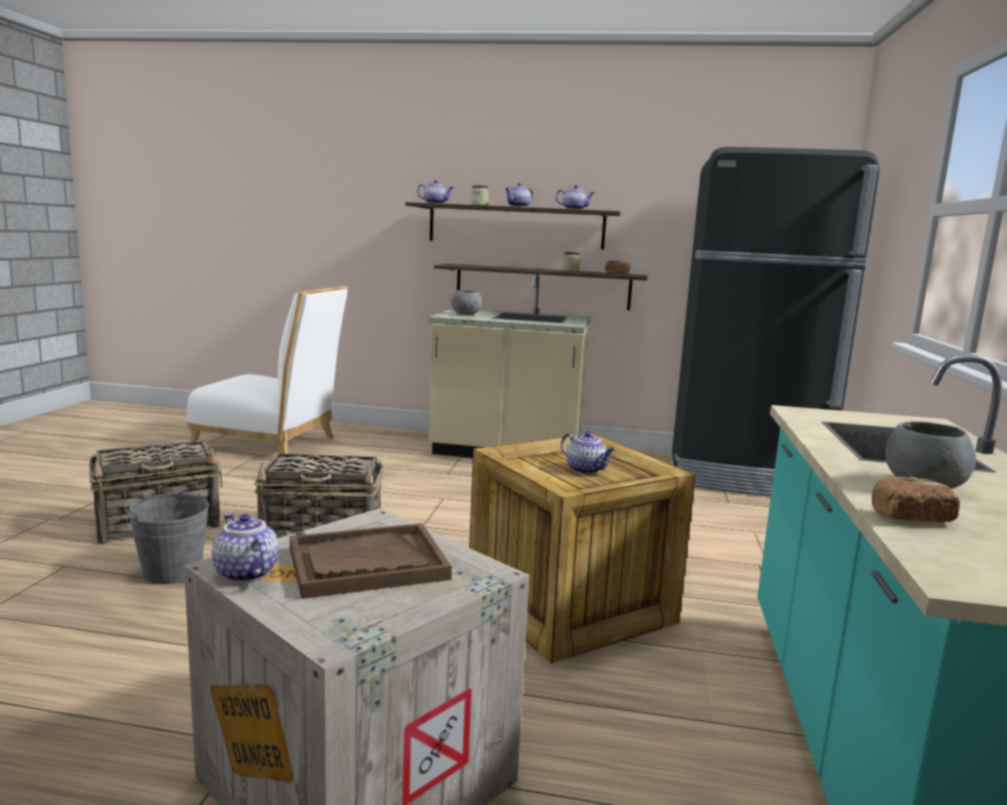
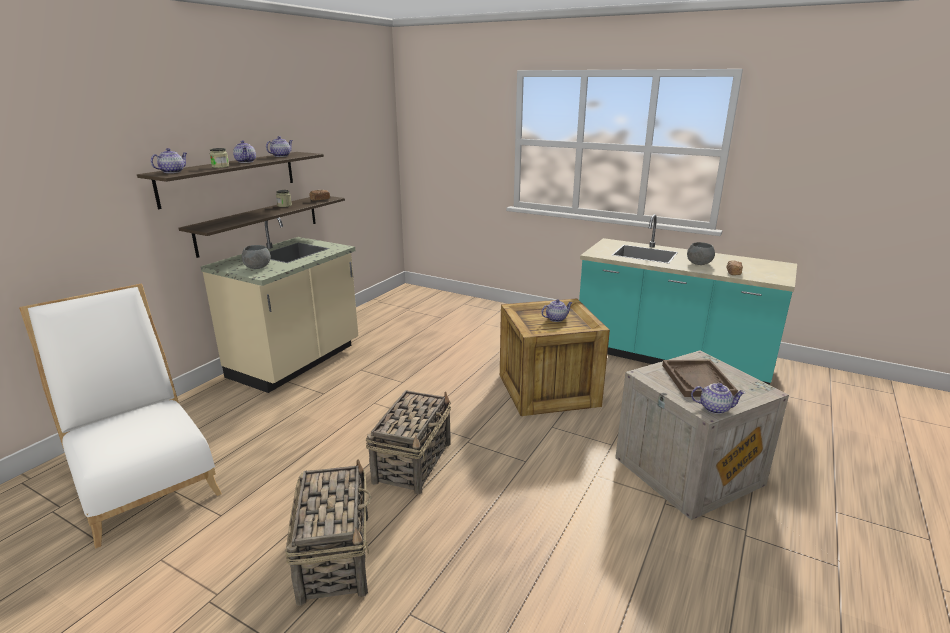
camera: 70 degrees left, 10 degrees up
grey bucket [127,493,209,584] -> none
white chair [187,286,348,454] -> white chair turned 75 degrees counterclockwise [19,284,222,549]
teapot [212,513,279,582] -> teapot turned 150 degrees counterclockwise [691,383,745,414]
black fridge [672,147,879,496] -> none

